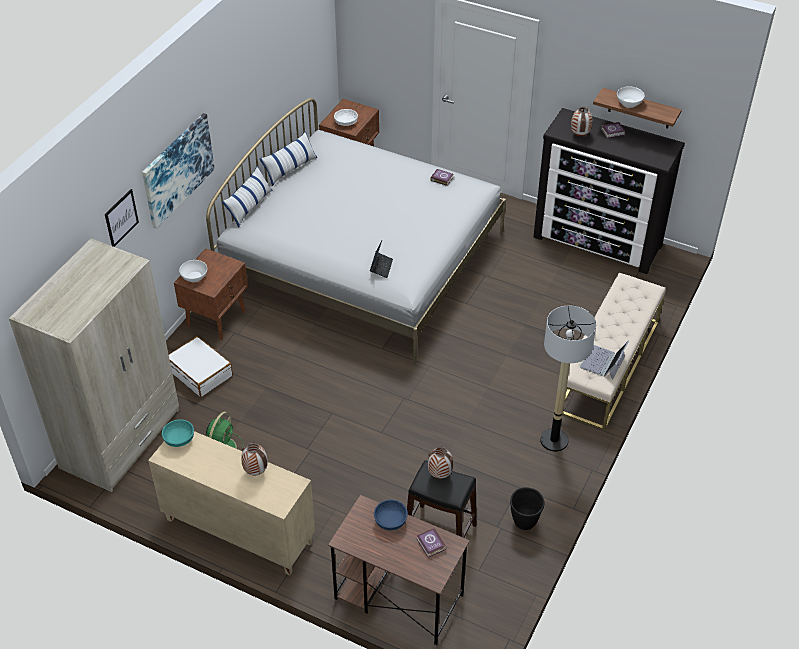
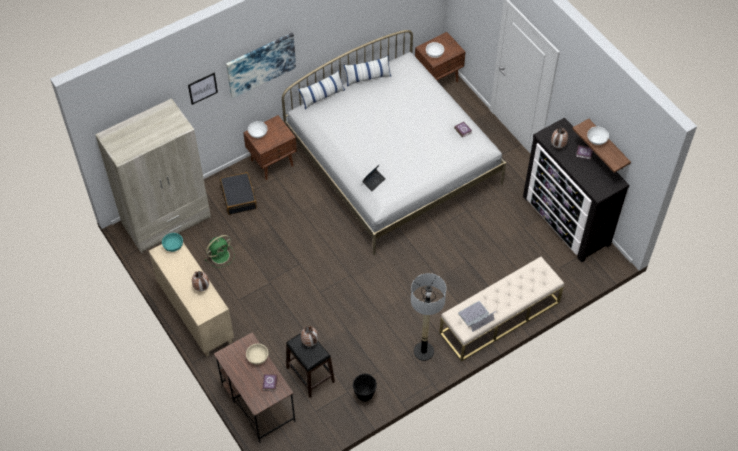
camera: 30 degrees right, 10 degrees up
white suitcase [169,336,233,397] -> black suitcase [220,172,257,215]
blue bowl [374,499,408,530] -> beige bowl [246,343,268,365]

